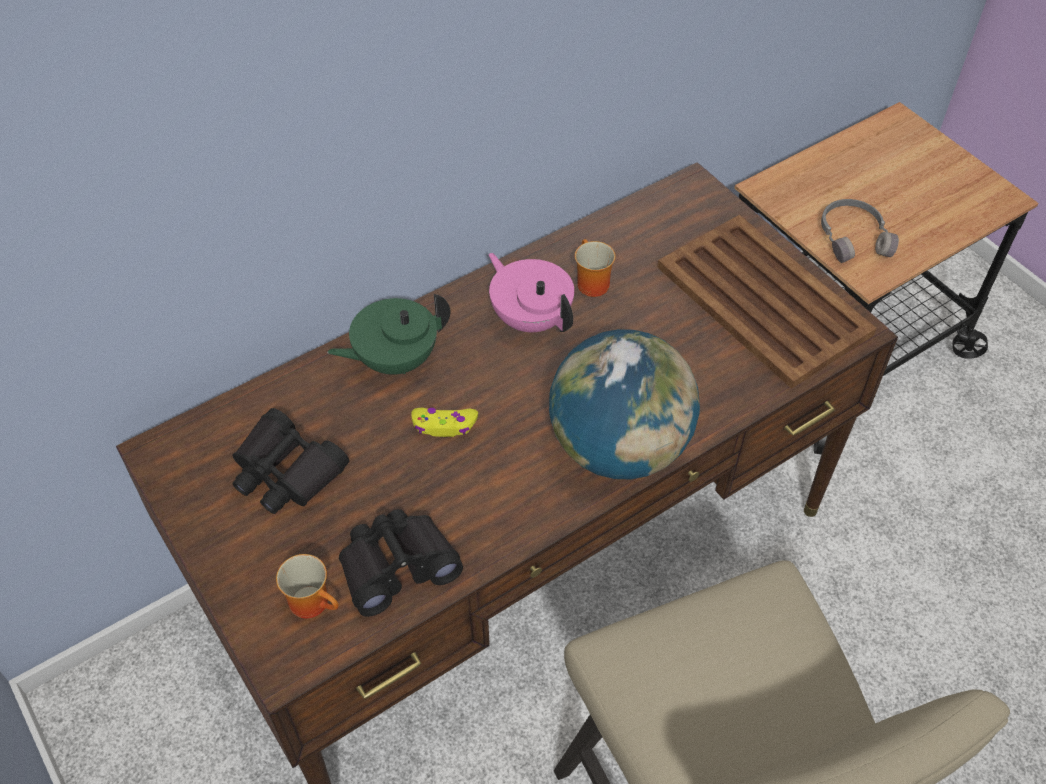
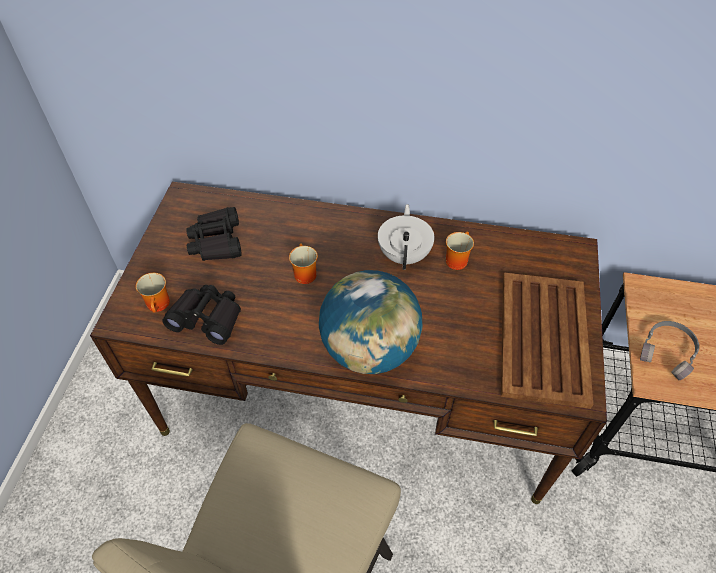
camera: 45 degrees right, 0 degrees up
green teapot [327,294,451,375] -> none
yellow game controller [412,408,478,437] -> mug [289,243,318,284]
pink teapot [488,253,574,332] -> white teapot [378,204,435,270]

